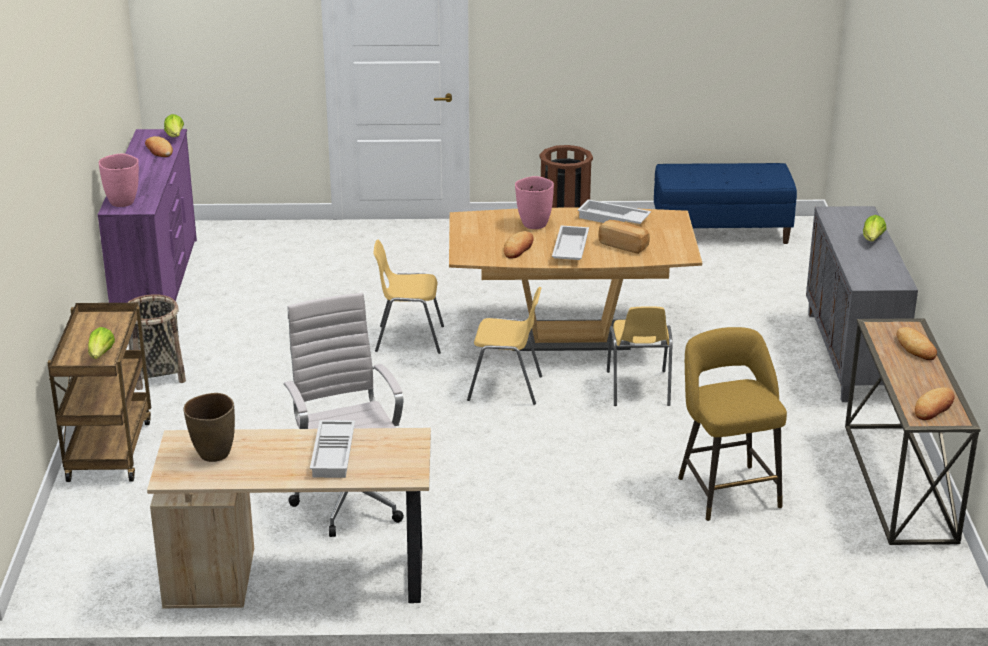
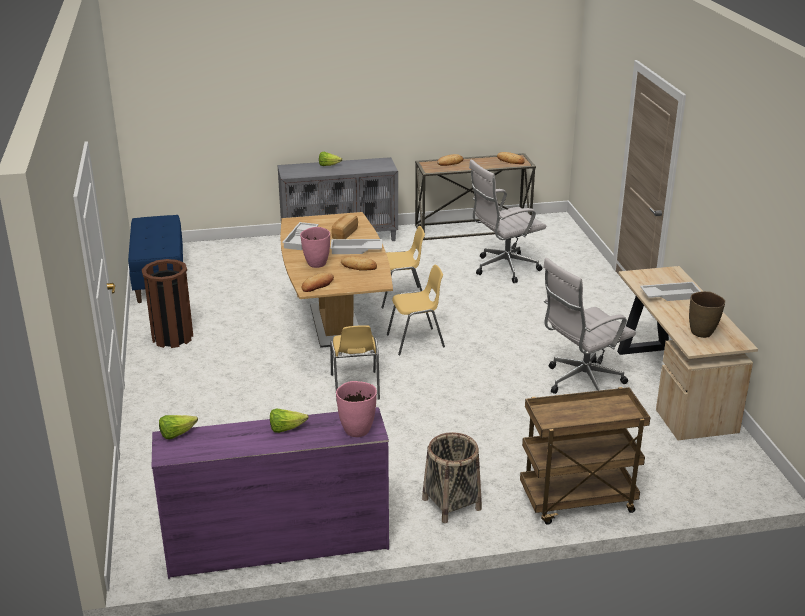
camera: 100 degrees left, 0 degrees up
lettuce [88,327,115,359] -> lettuce moved to [270,408,309,433]
bread [145,136,173,157] -> bread moved to [302,273,334,292]
yellow chair [467,287,542,405] -> yellow chair turned 75 degrees clockwise [387,264,445,355]
yellow stool [678,327,787,521] -> white office chair [469,160,546,283]

